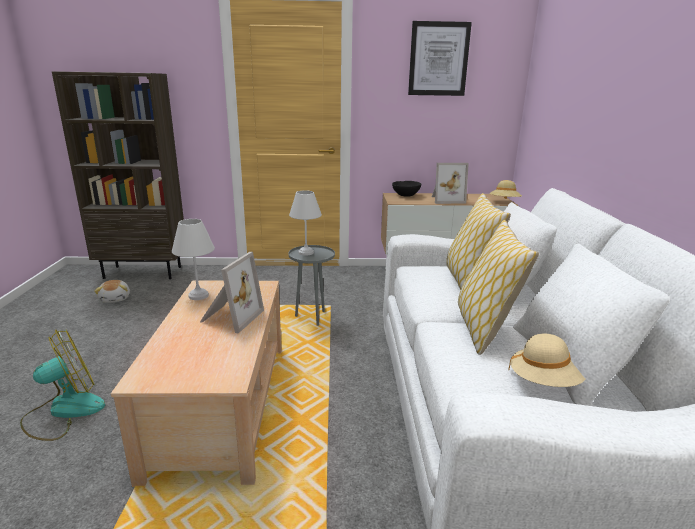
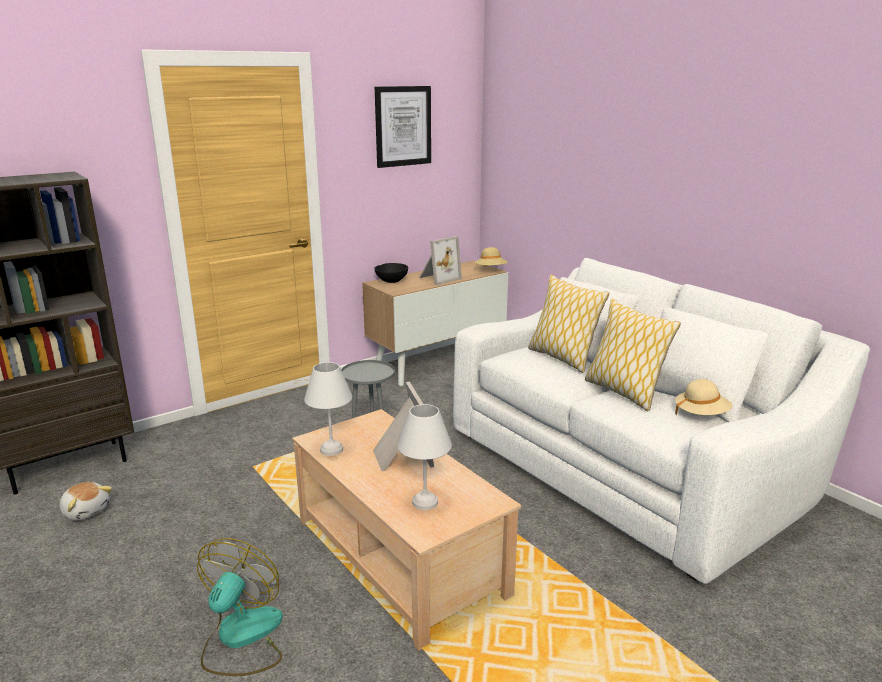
camera: 35 degrees left, 0 degrees up
white table lamp [289,190,322,256] -> white table lamp moved to [397,404,452,510]

